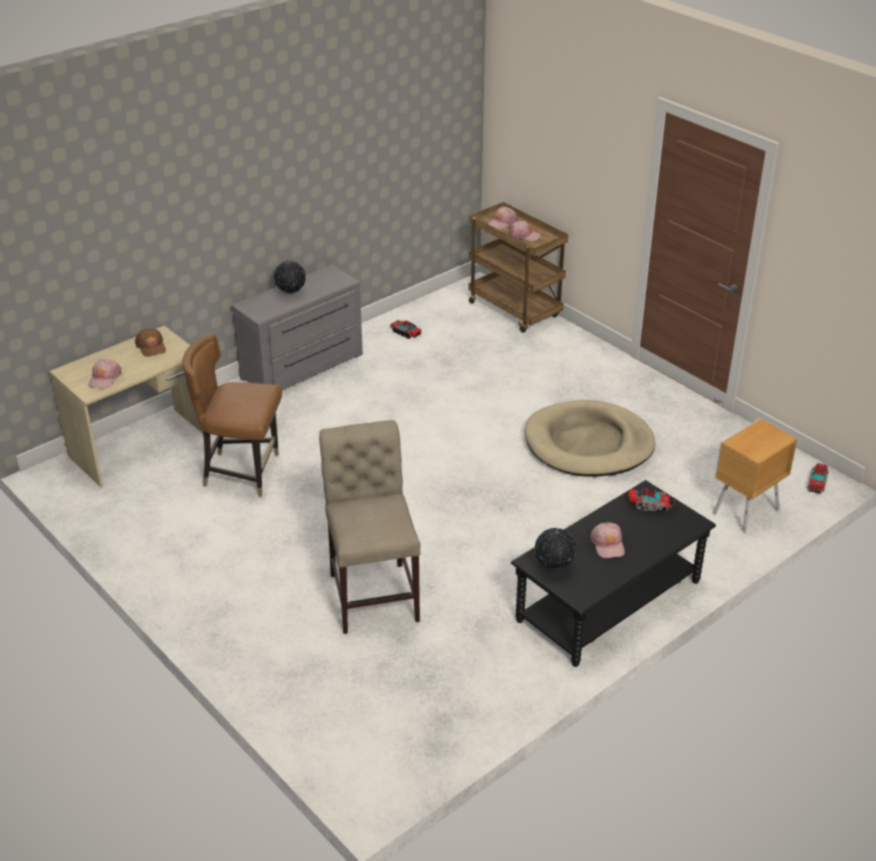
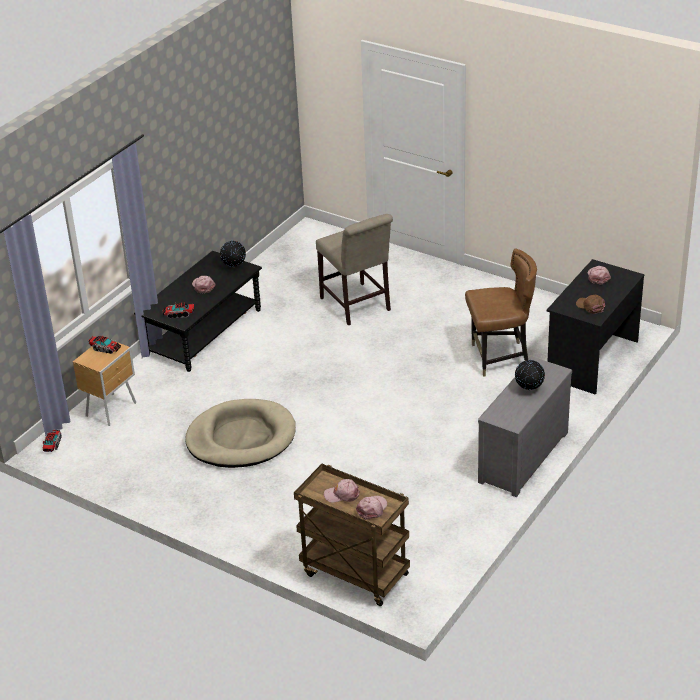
camera: 165 degrees right, 0 degrees up
beige desk [49,326,211,488] -> black desk [547,259,644,395]
toy truck [390,320,422,339] -> toy truck moved to [88,336,121,354]

